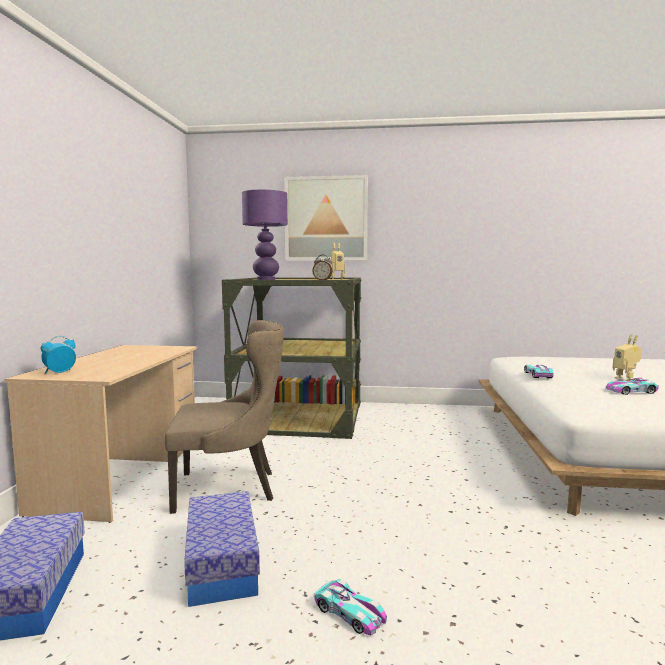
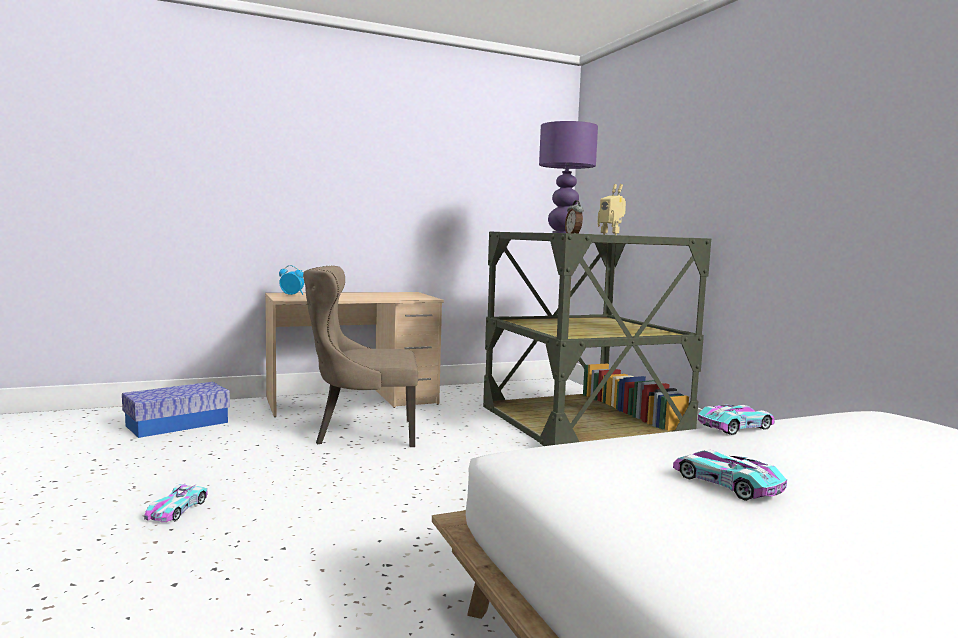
camera: 60 degrees right, 0 degrees up
beige chair [165,320,284,514] -> beige chair turned 120 degrees clockwise [303,265,418,447]
storage box [184,491,260,607] -> none
picture [284,175,368,261] -> none
toy robot [613,334,642,381] -> none

